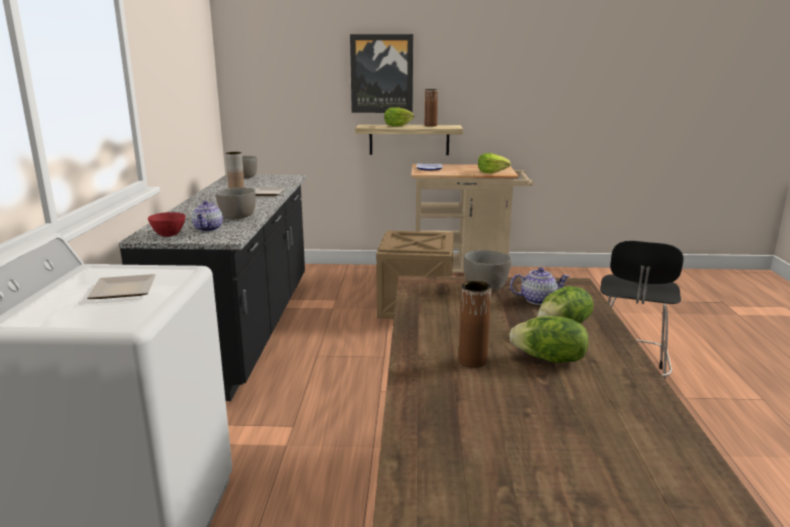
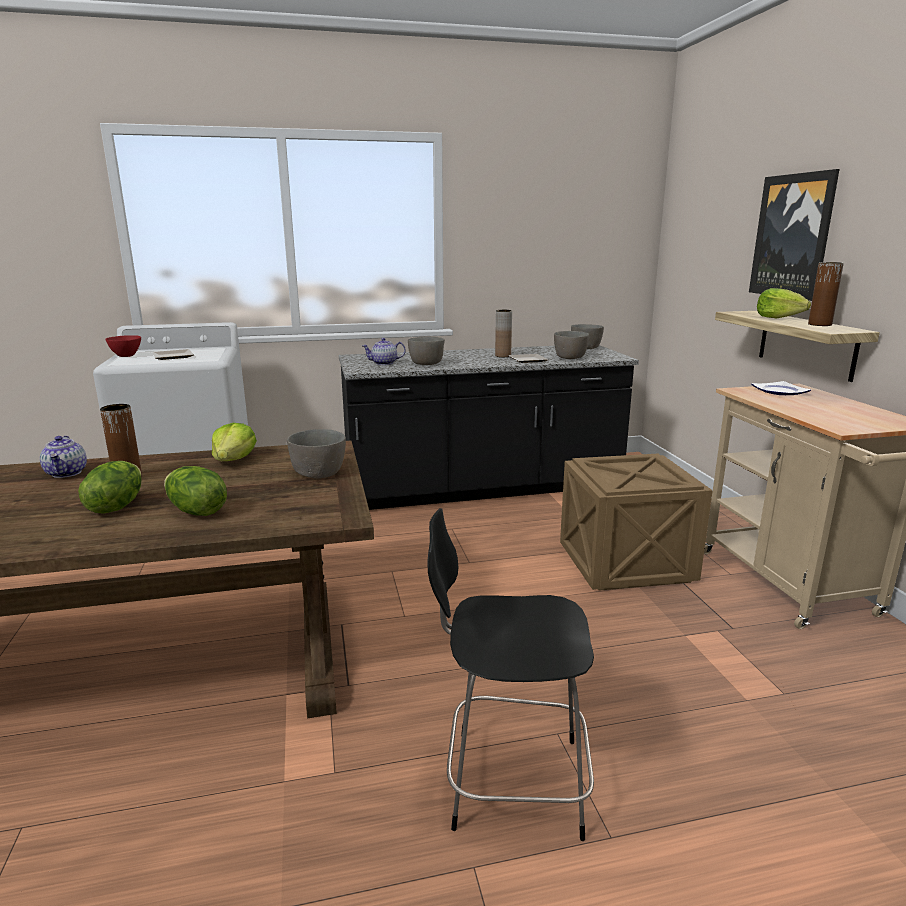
camera: 75 degrees right, 0 degrees up
red bowl [148,212,186,237] -> red bowl moved to [105,335,141,357]
lettuce [478,153,511,173] -> lettuce moved to [212,423,257,461]
teapot [510,267,570,305] -> teapot moved to [40,436,87,478]
none -> grey bowl [554,331,589,359]

